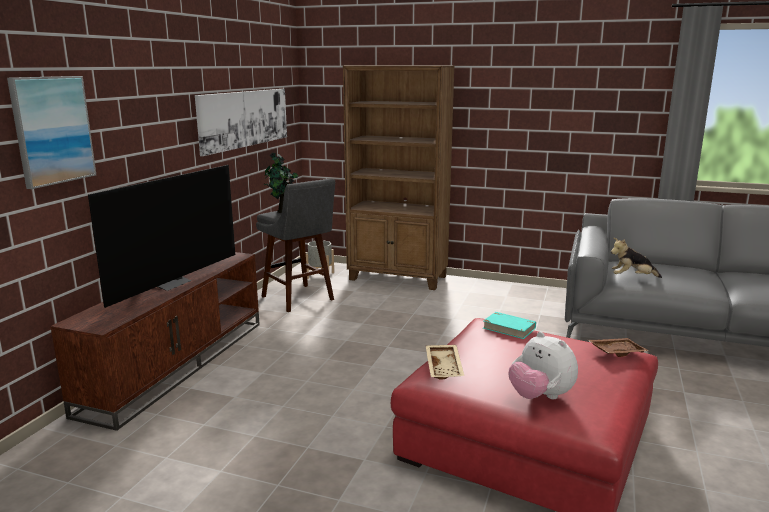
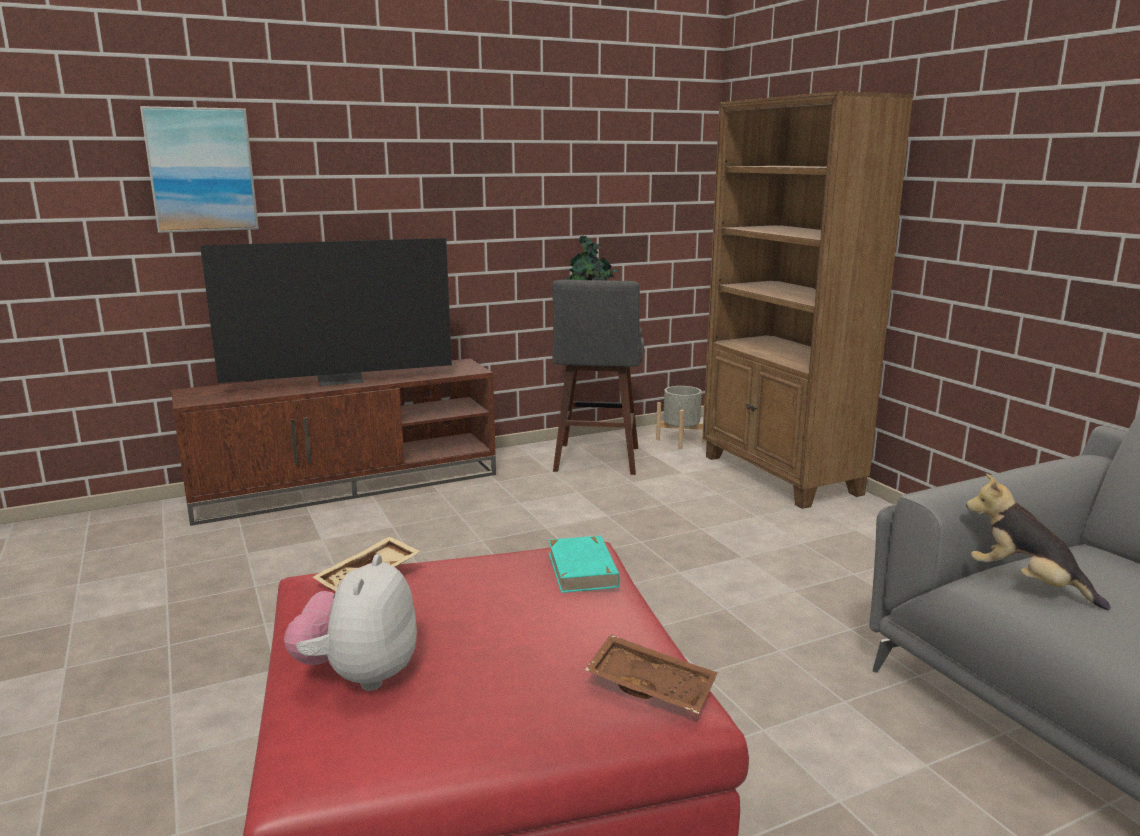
camera: 45 degrees right, 0 degrees up
picture [195,89,287,156] -> none

